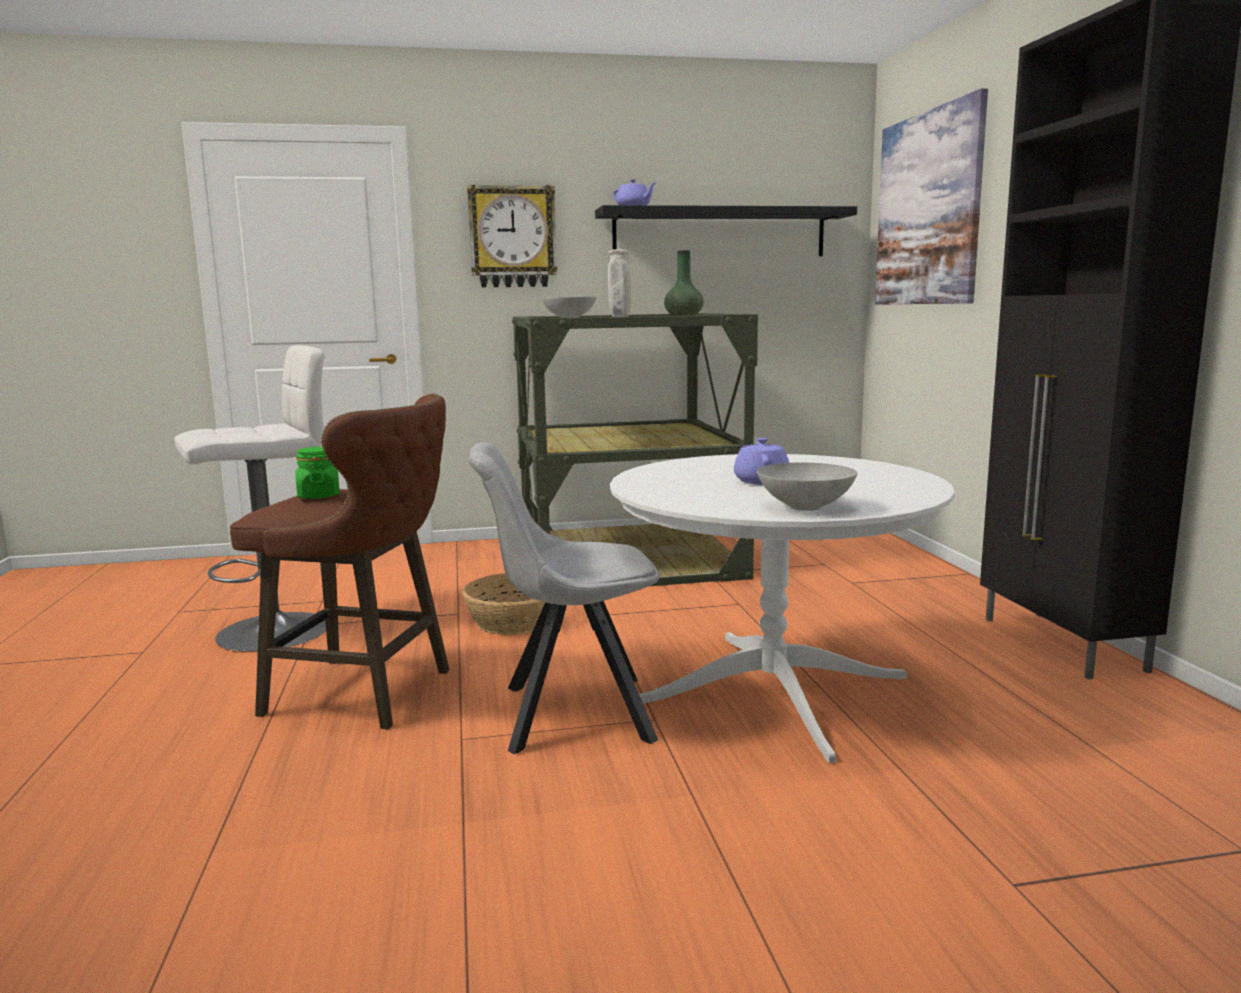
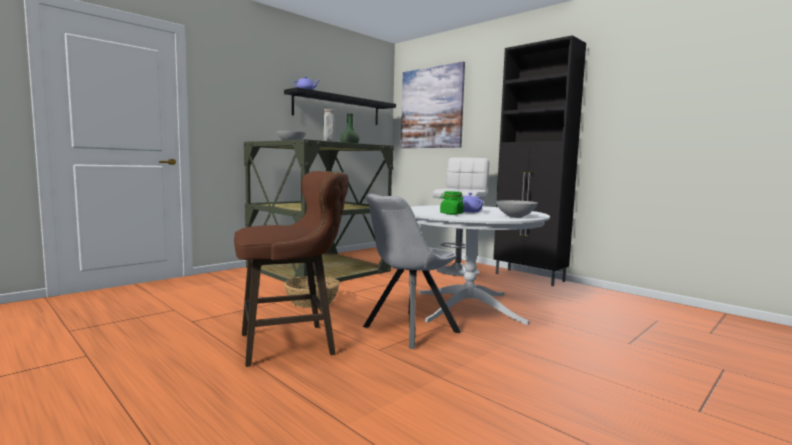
camera: 35 degrees left, 5 degrees down
white stool [174,345,326,652] -> white stool moved to [432,157,489,276]
green jar [295,447,340,499] -> green jar moved to [440,191,464,215]
wall clock [467,185,557,288] -> none

